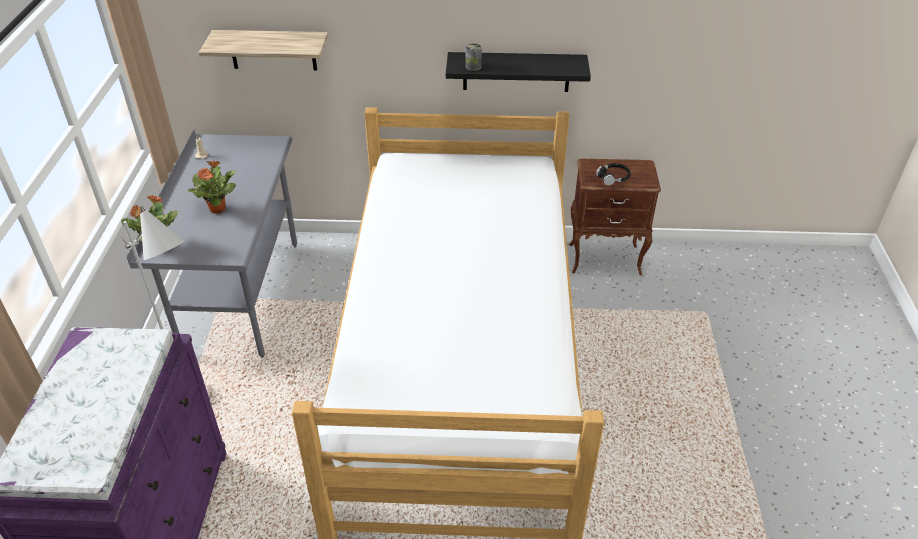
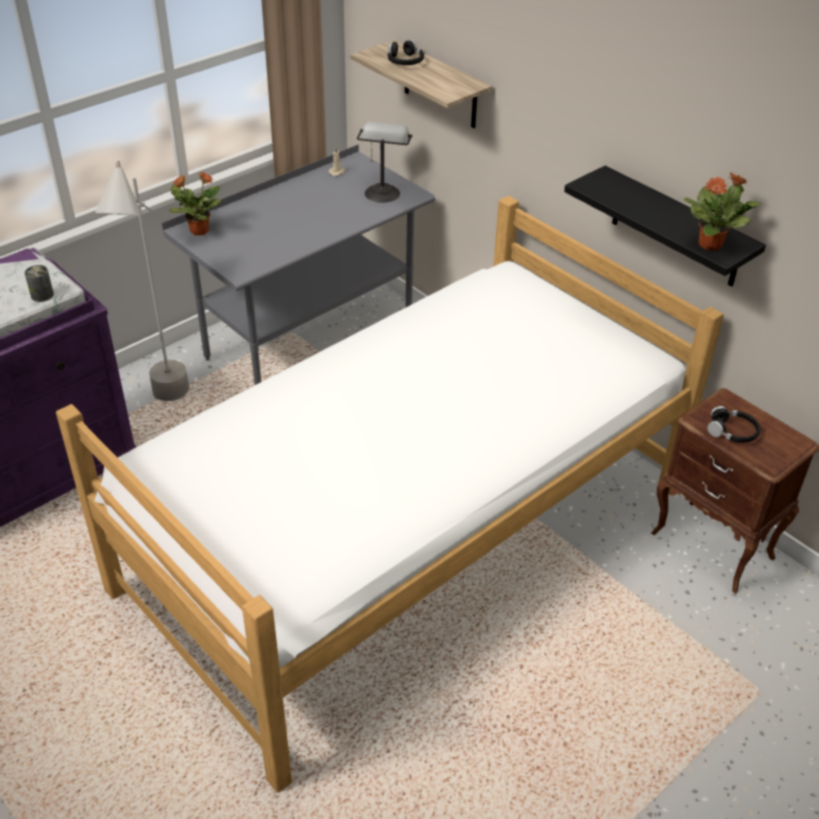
camera: 45 degrees right, 0 degrees up
potted plant [188,161,236,214] -> potted plant moved to [684,172,761,251]
can [465,43,482,71] -> can moved to [25,265,54,302]
none -> table lamp [357,122,412,203]
none -> black headphones [388,40,424,65]

